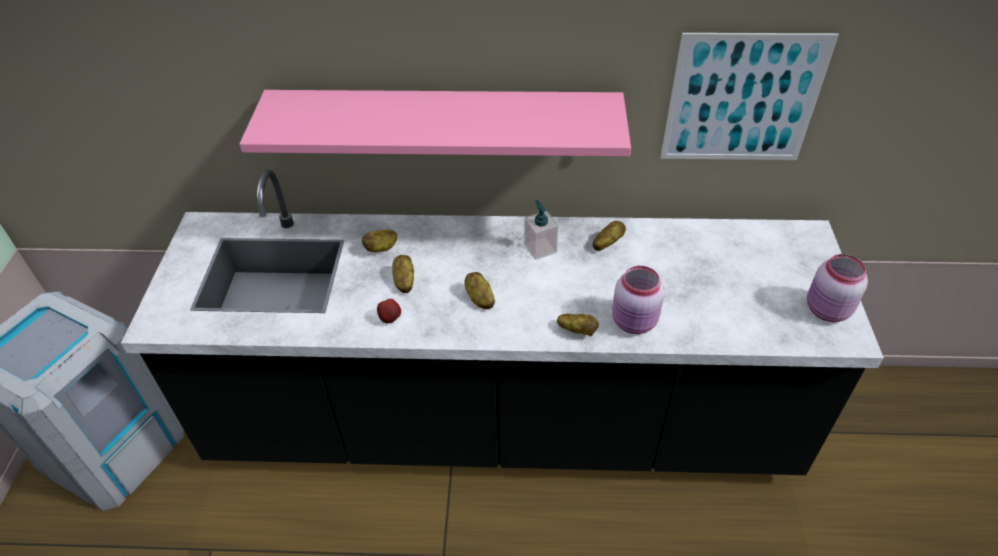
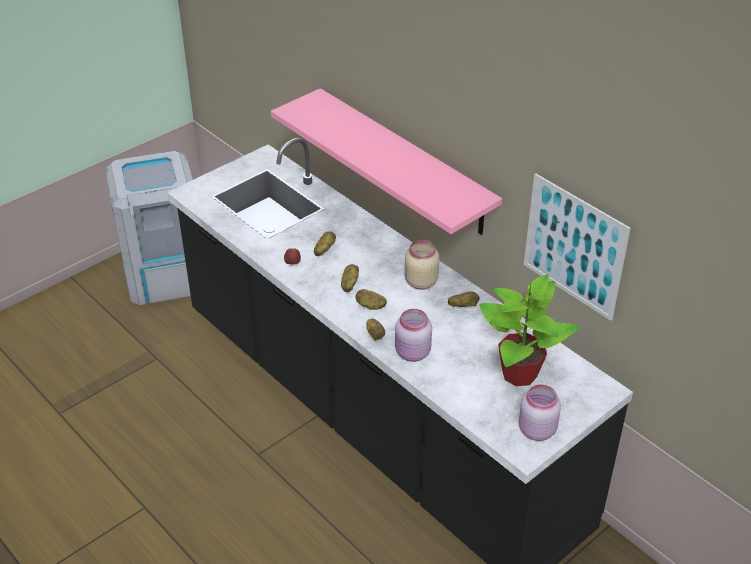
camera: 45 degrees right, 5 degrees down
potato [362,230,397,252] -> potato moved to [355,289,387,310]
soap dispenser [524,200,558,260] -> beige jar [405,240,439,290]
none -> potted plant [479,274,580,386]

